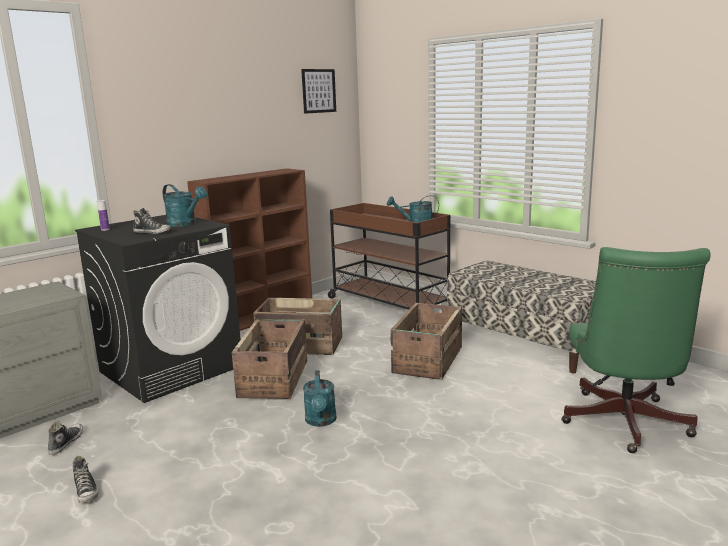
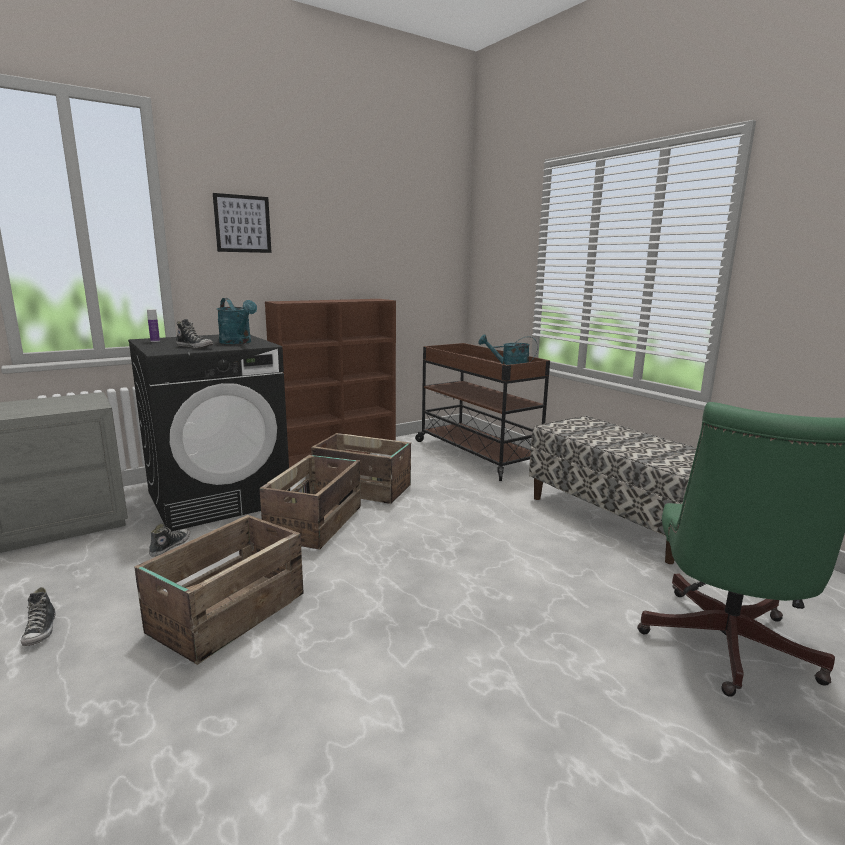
camera: 10 degrees right, 0 degrees up
shoe [48,421,83,455] -> shoe moved to [149,523,190,557]
picture [301,69,336,114] -> picture moved to [213,193,272,253]
turquoise watering can [303,370,337,427] -> none
crate [390,303,462,380] -> crate moved to [134,515,304,665]

